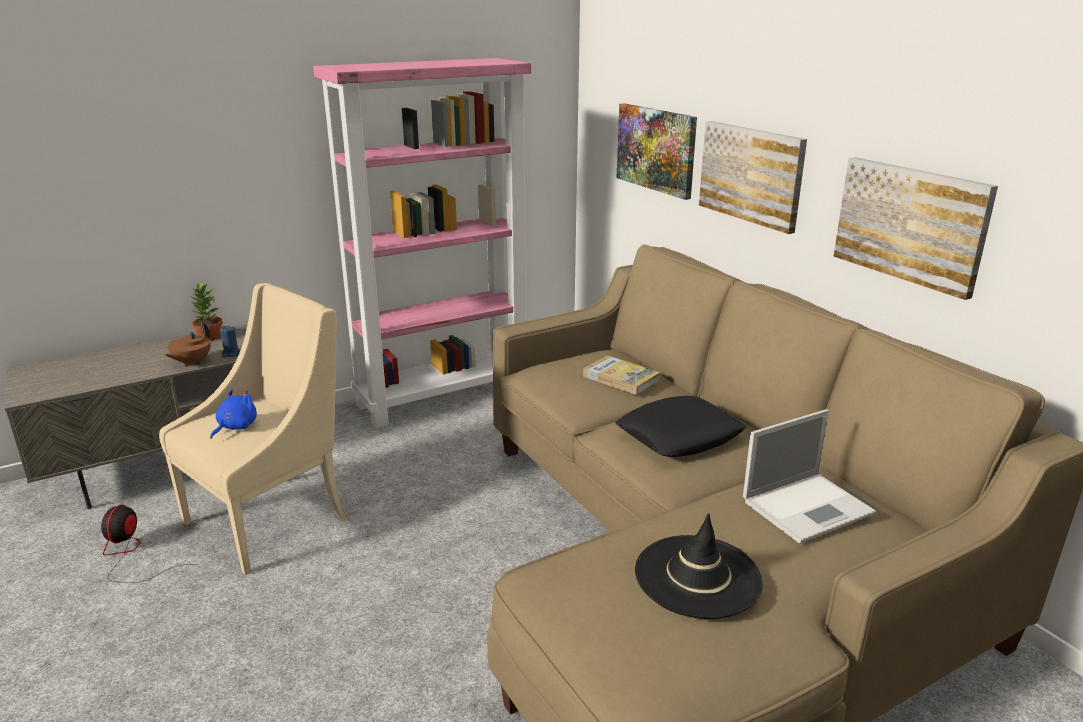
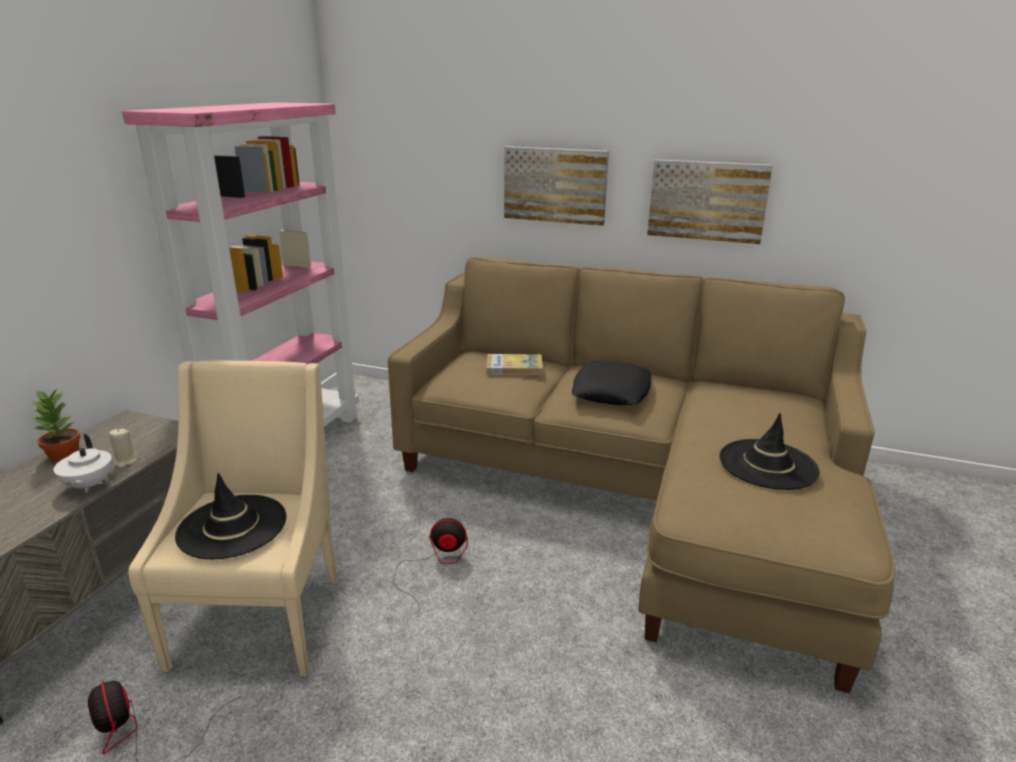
camera: 40 degrees left, 0 degrees up
brown teapot [165,323,211,367] -> white teapot [53,434,112,493]
blue plush toy [210,389,257,439] -> black hat [175,473,286,559]
blue candle [220,326,240,357] -> beige candle [109,429,139,468]
picture [617,103,697,200] -> none
laptop [743,409,876,543] -> none
none -> fan [393,518,468,615]

